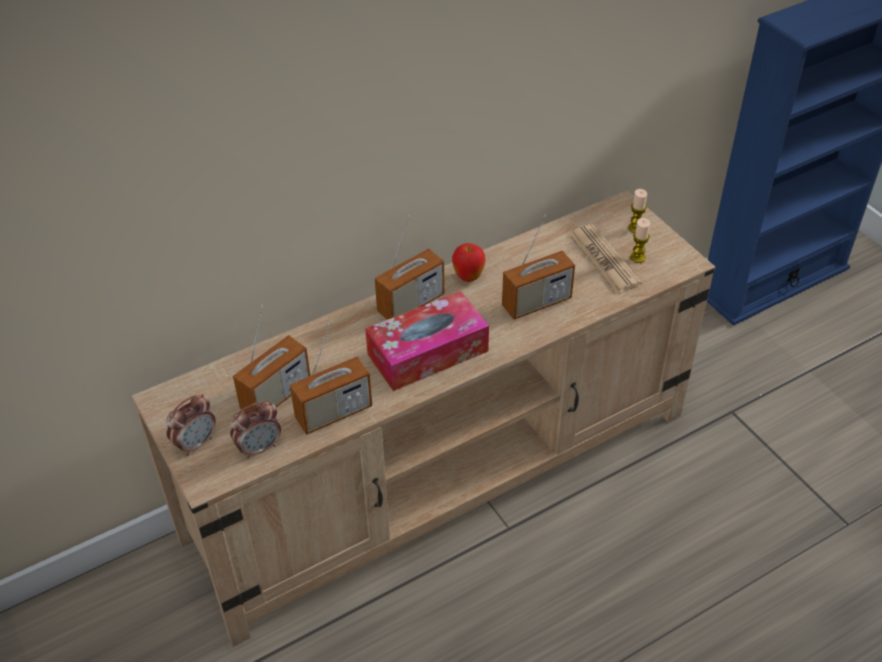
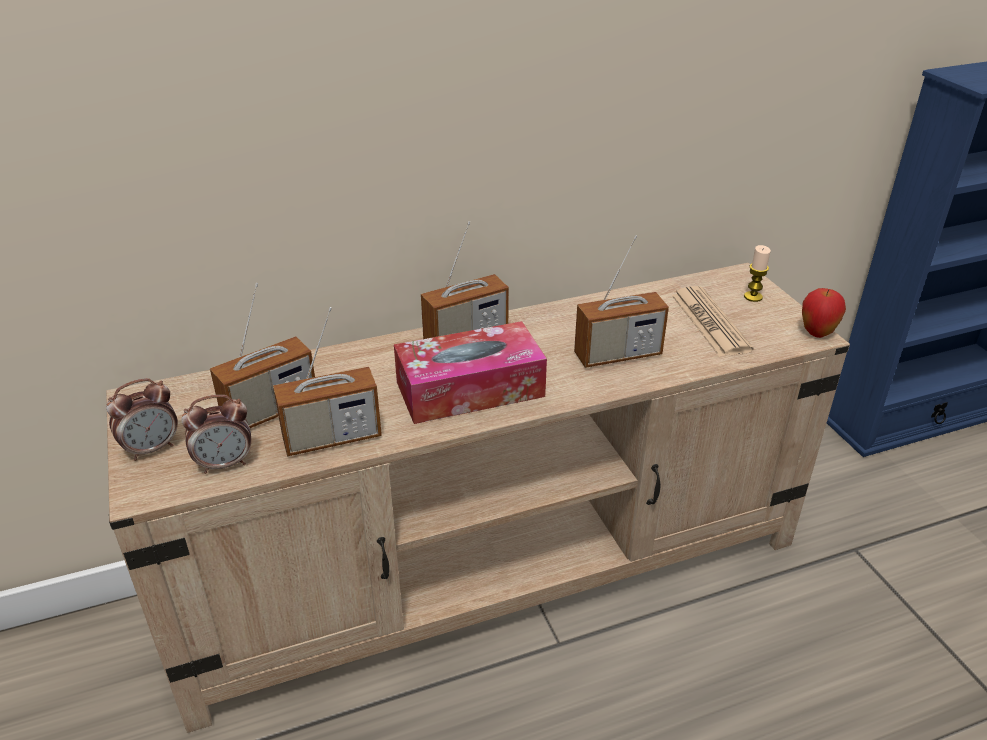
camera: 10 degrees right, 10 degrees down
apple [452,243,486,282] -> apple moved to [802,288,846,338]
candle [630,218,650,263] -> none

